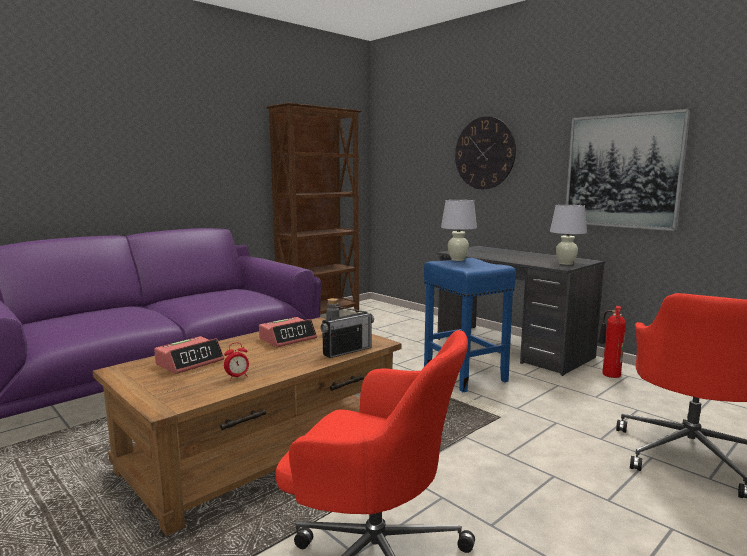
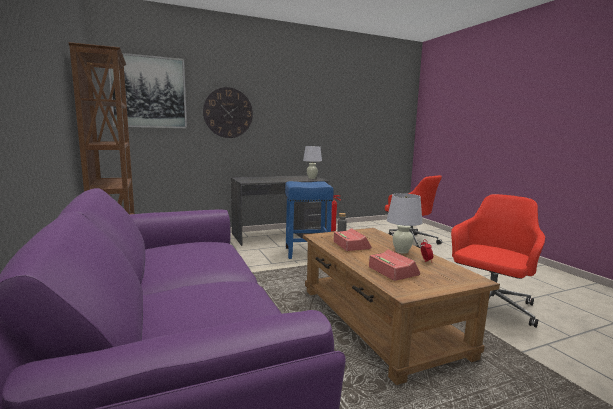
camera: 70 degrees left, 0 degrees up
radio [320,305,374,358] -> none
white table lamp [441,200,477,261] -> white table lamp moved to [387,193,422,254]
picture [566,109,691,231] -> picture moved to [108,53,187,128]

